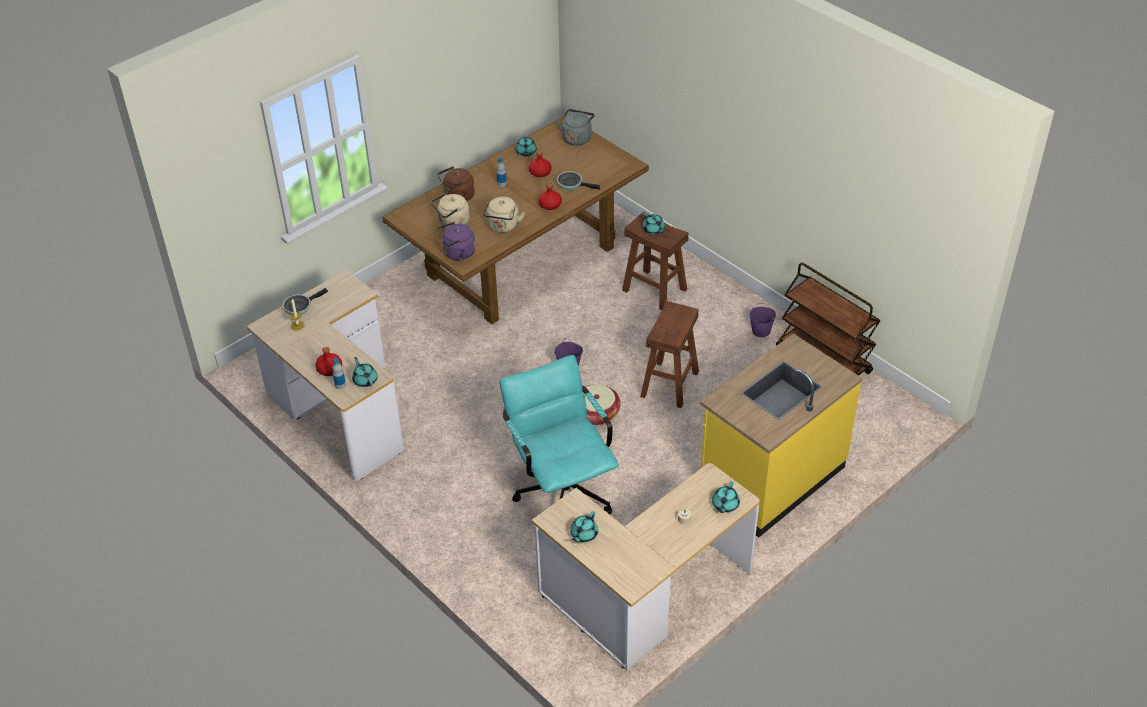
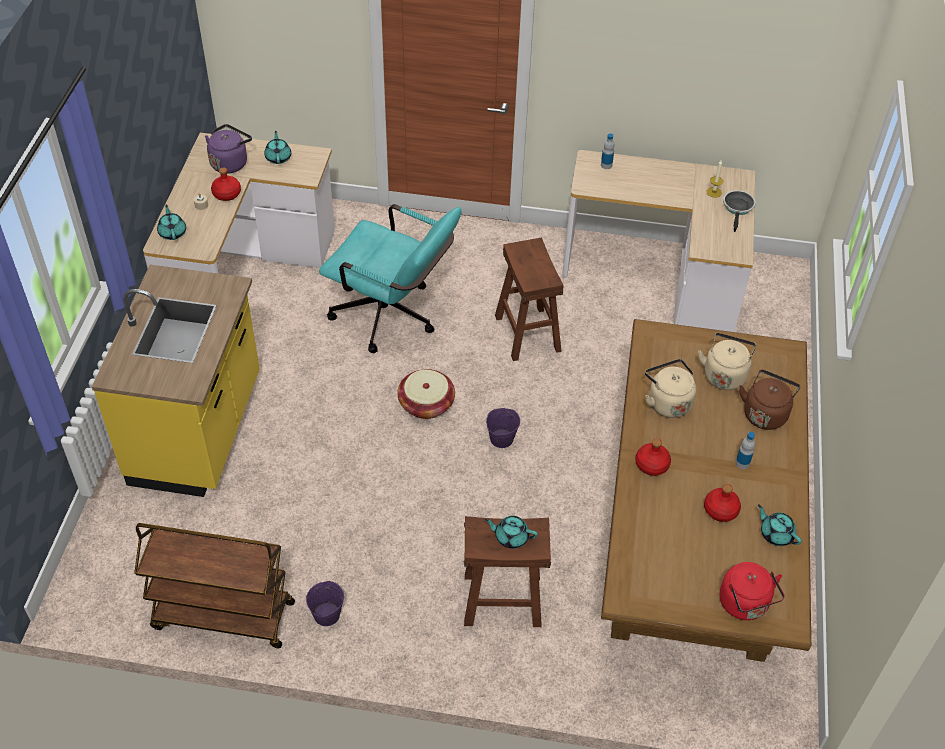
camera: 140 degrees right, 5 degrees up
red bottle [315,347,342,376] -> red bottle moved to [211,168,241,201]
turquoise teapot [352,357,378,387] -> none
purple kettle [437,222,475,261] -> purple kettle moved to [205,124,252,174]
grey kettle [556,109,595,146] -> red kettle [720,562,785,620]
frying pan [557,171,600,190] -> none
brown stool [640,301,699,408] -> brown stool moved to [495,237,564,361]

